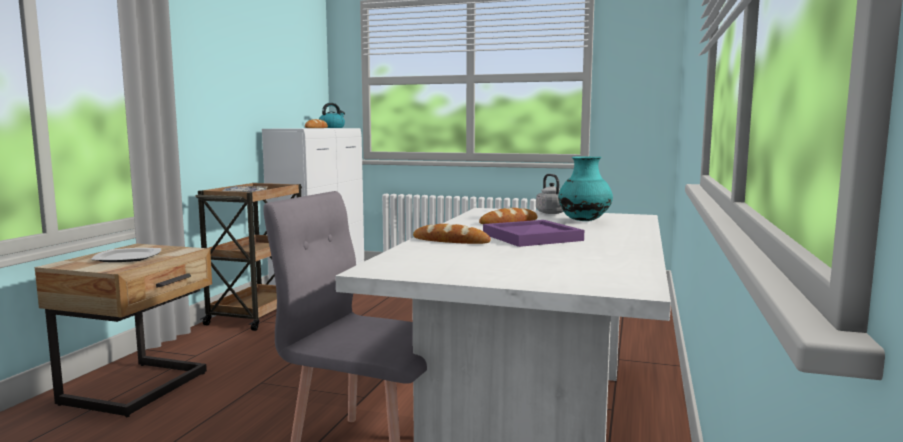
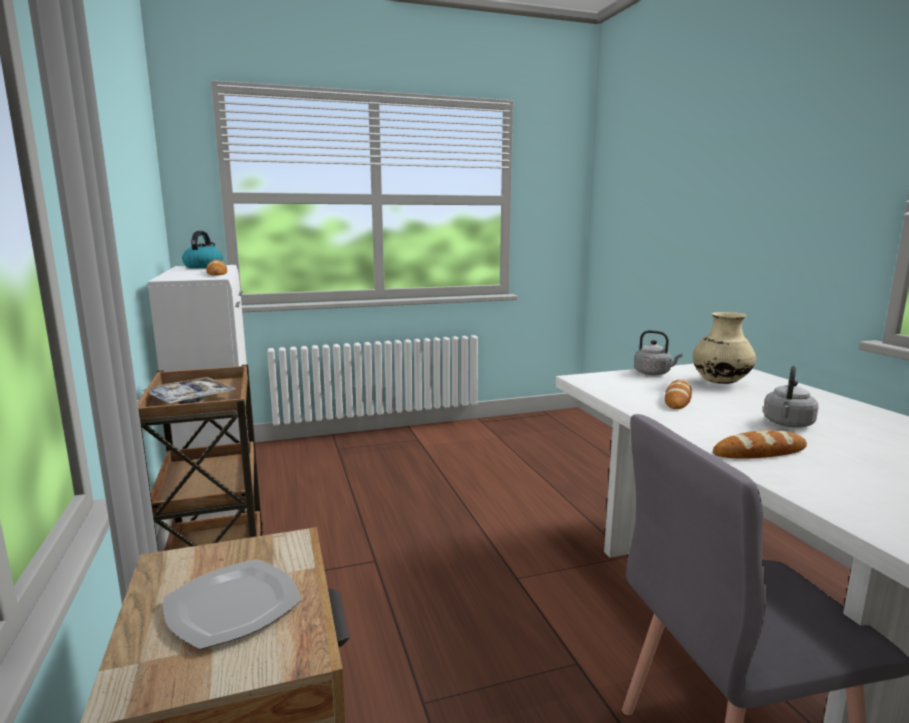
camera: 35 degrees left, 5 degrees up
purple tray [483,220,584,247] -> grey kettle [763,366,819,427]
turquoise vase [558,156,613,221] -> beige vase [693,312,756,384]

